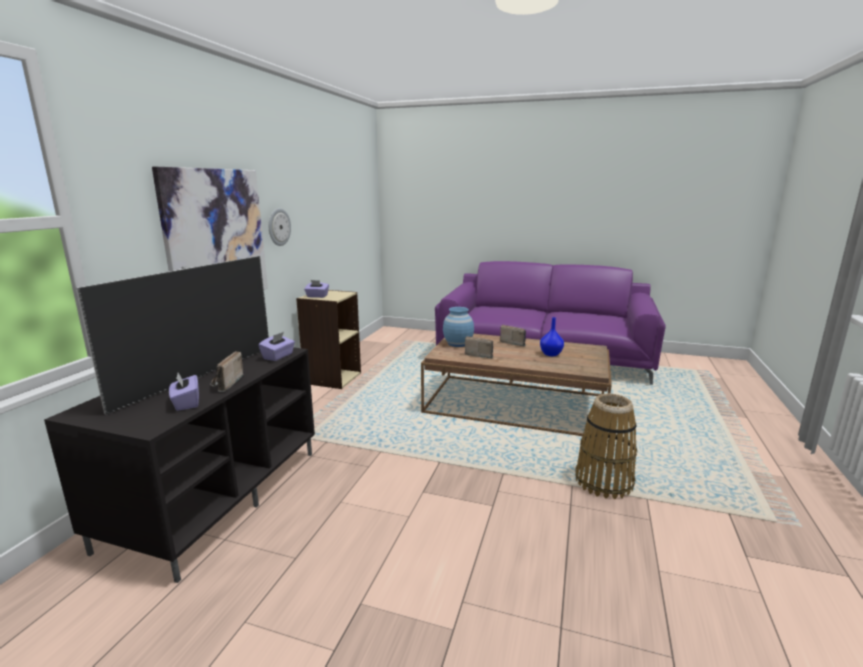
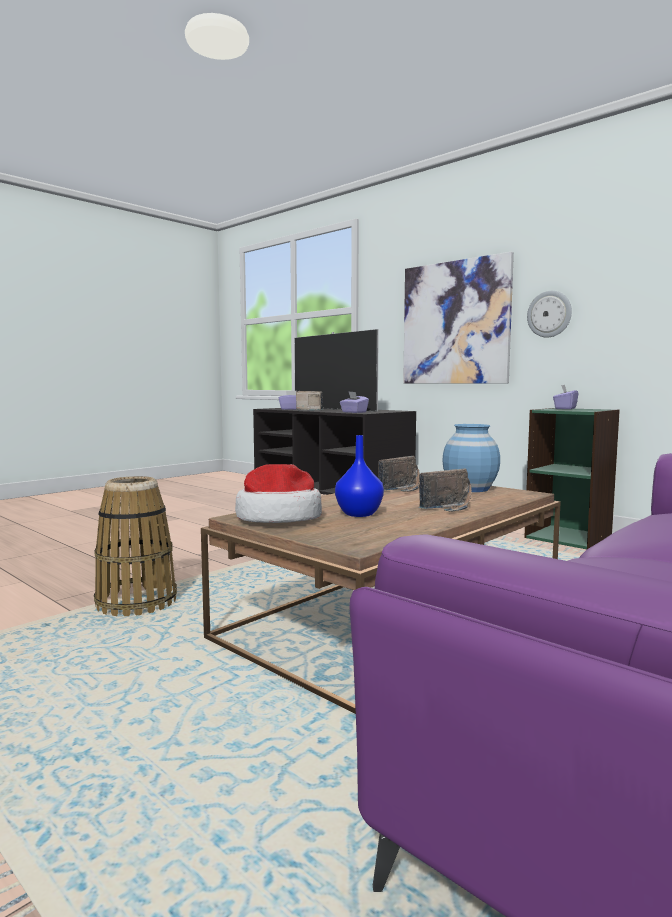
camera: 115 degrees right, 10 degrees down
beige bookcase [296,290,361,389] -> green bookcase [524,408,620,549]
none -> hat [235,464,322,523]

